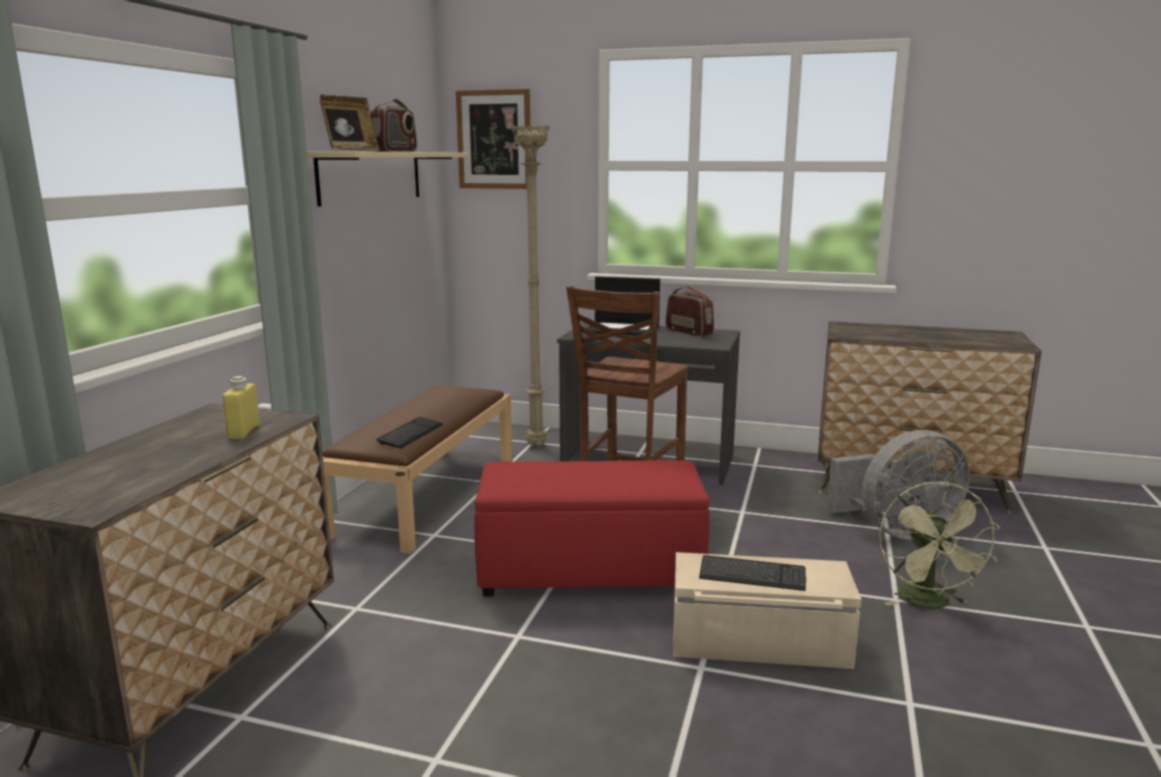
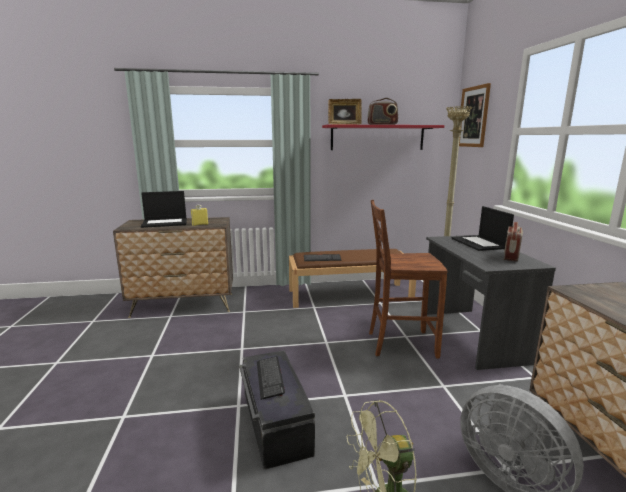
camera: 65 degrees right, 0 degrees up
beige shelf [307,151,468,207] -> red shelf [322,124,444,150]
red ottoman [474,460,709,596] -> none
beige storage box [673,552,861,669] -> black storage box [239,350,315,470]
none -> laptop [141,191,187,228]

